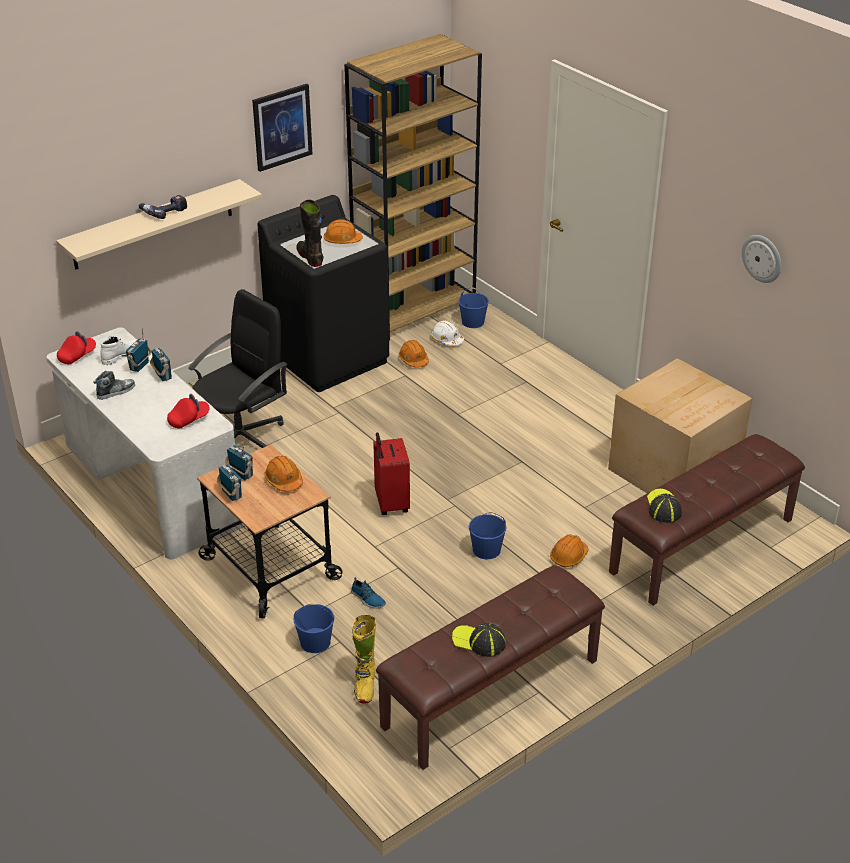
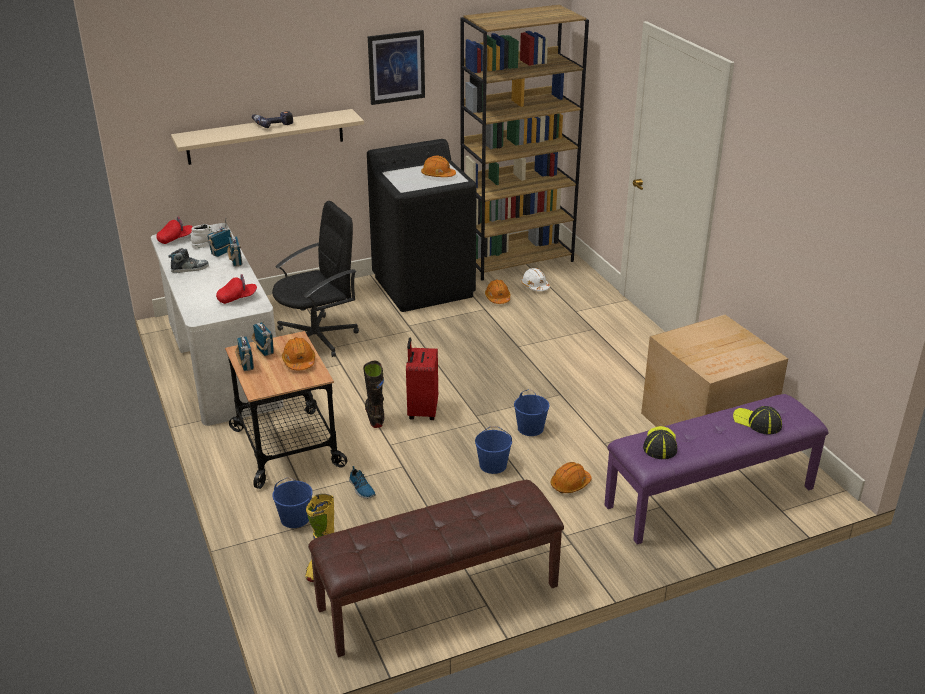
camera: 15 degrees right, 5 degrees down
black boot [296,200,324,267] -> black boot moved to [363,361,384,428]
cap [452,623,506,657] -> cap moved to [733,406,782,434]
blue bucket [458,287,489,328] -> blue bucket moved to [514,389,549,436]
brown bench [609,434,805,606] -> purple bench [605,394,828,545]
wall clock [742,235,781,283] -> none

